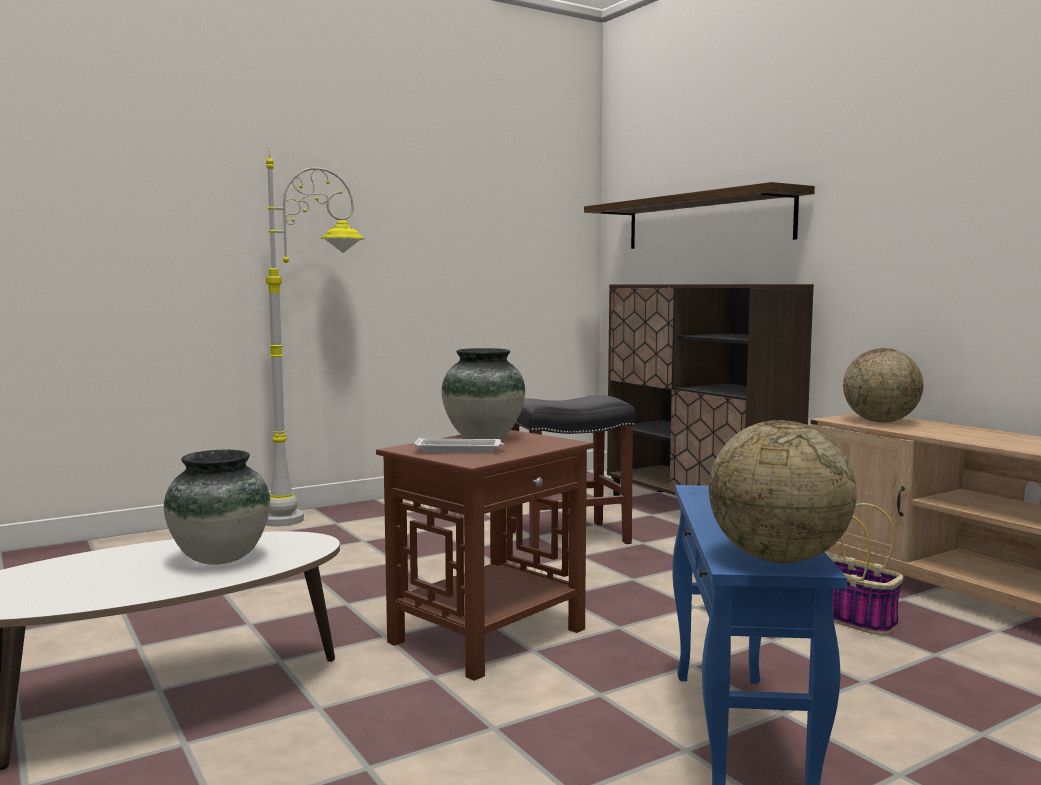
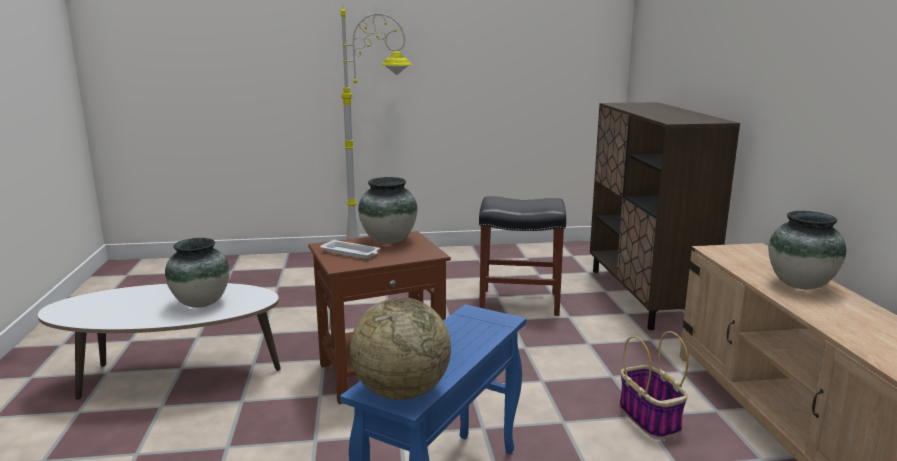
camera: 25 degrees right, 10 degrees up
shelf [584,182,815,249] -> none
globe [843,348,923,422] -> none
none -> vase [768,211,847,290]

